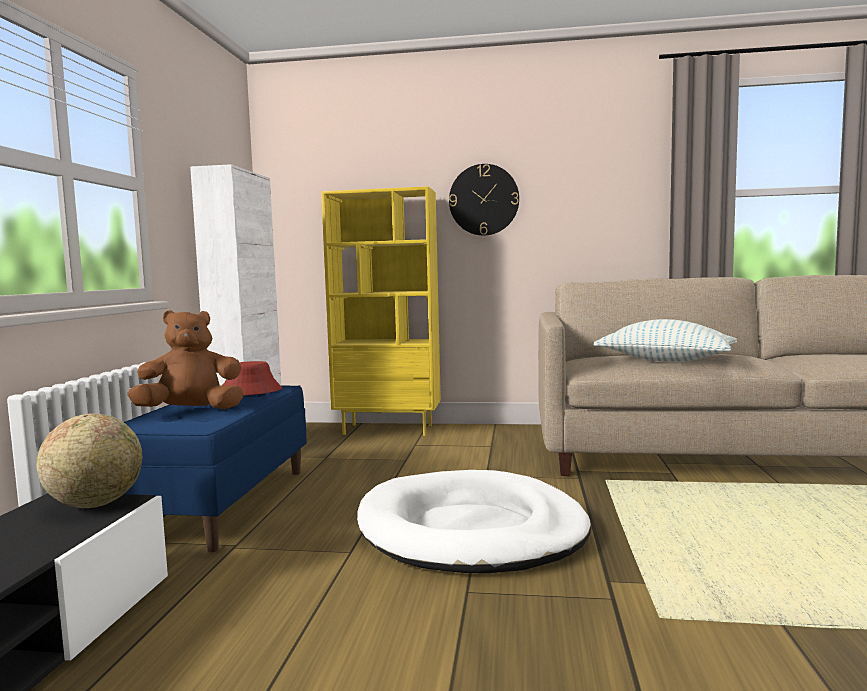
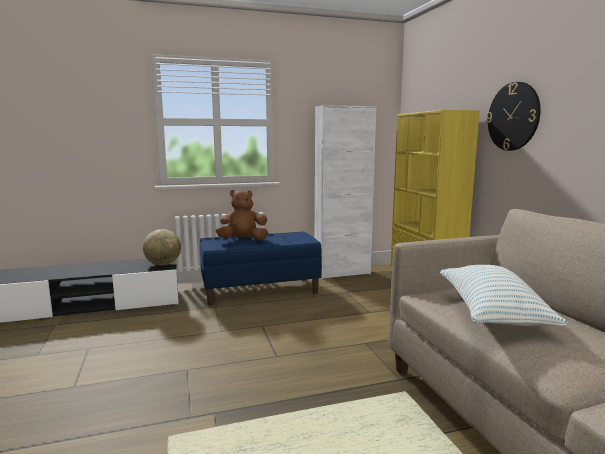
camera: 65 degrees right, 5 degrees up
brown plush toy [127,310,244,409] -> brown plush toy turned 60 degrees counterclockwise [216,190,268,240]
red hat [222,361,282,395] -> none
white dog bed [357,470,591,573] -> none

